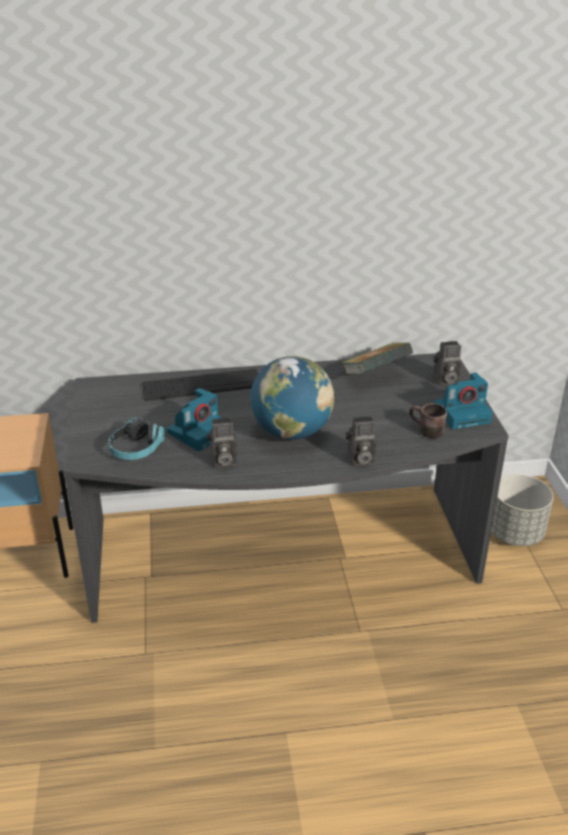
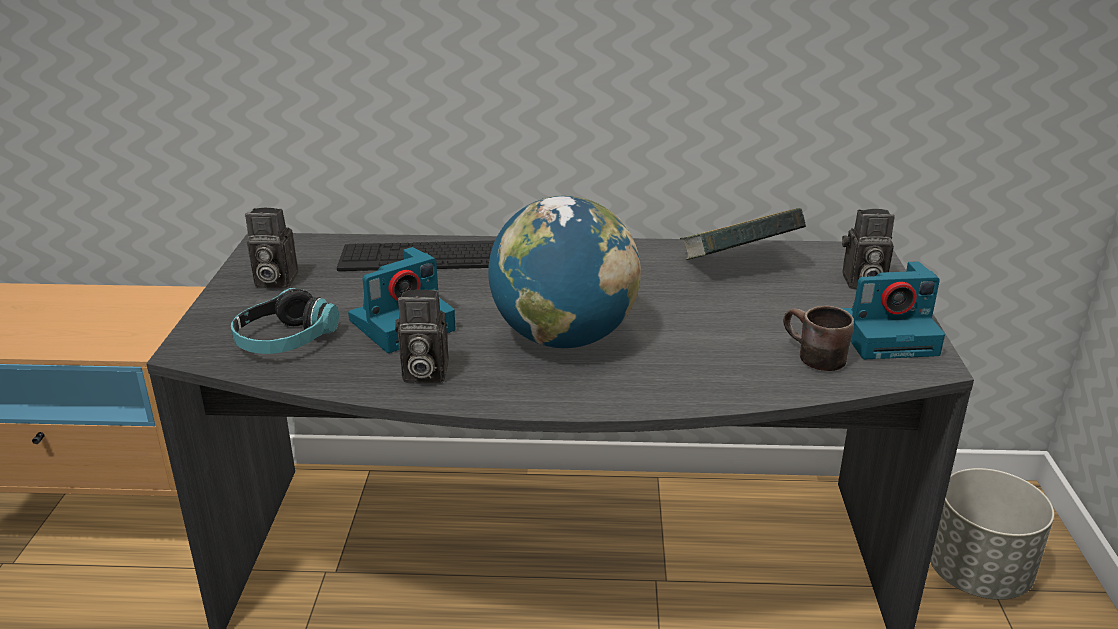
camera: 10 degrees right, 5 degrees down
camera [345,416,377,466] -> camera moved to [245,208,298,288]

